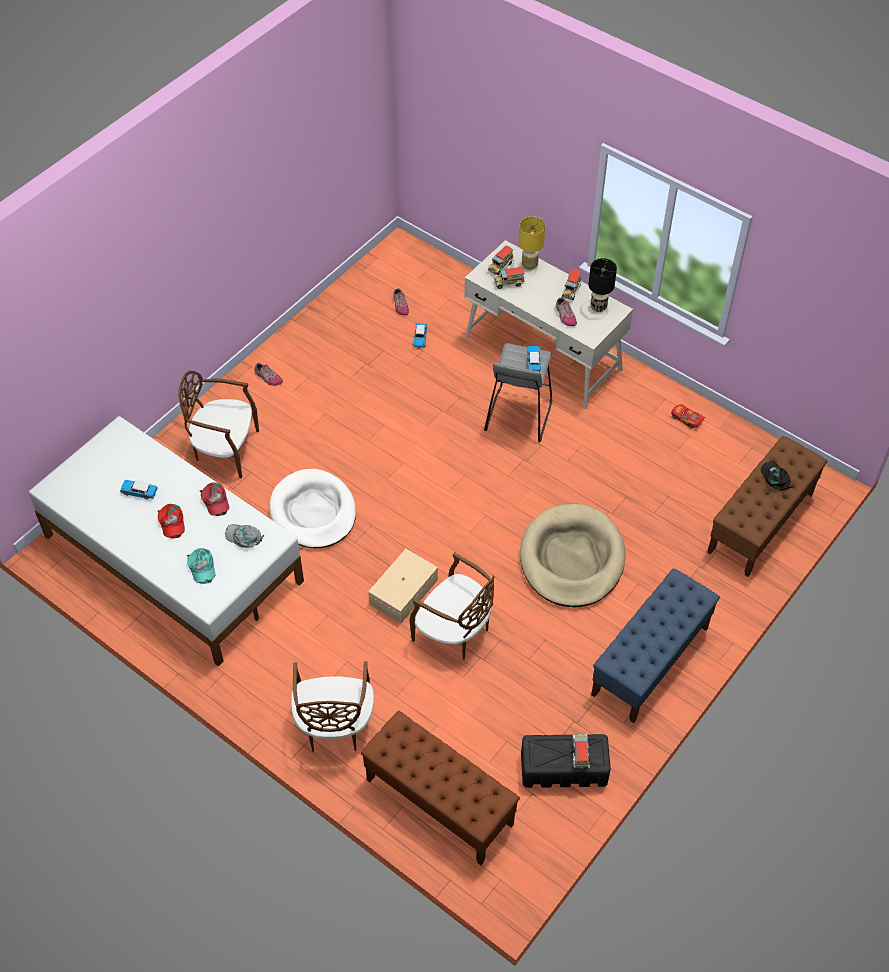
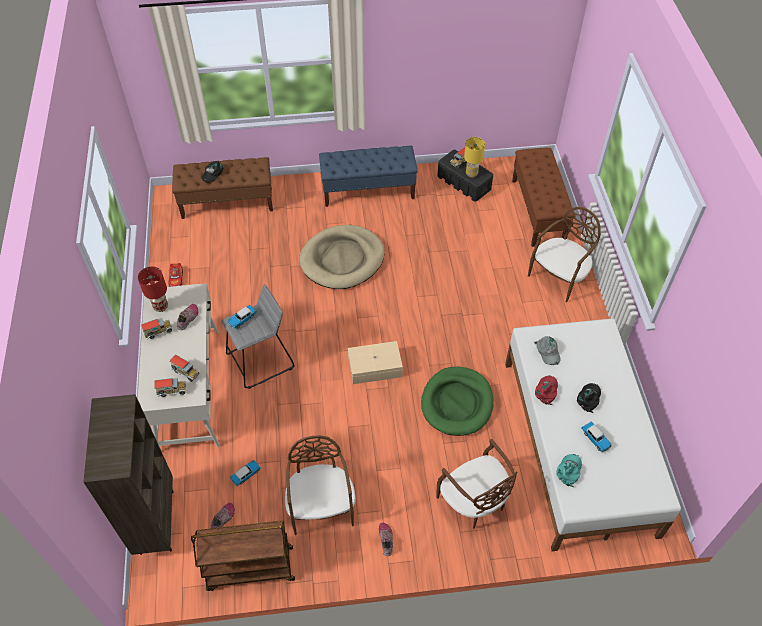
camera: 135 degrees left, 0 degrees up
red cap [158,504,185,538] -> black cap [577,383,601,413]
turquoise cap [187,548,216,584] -> turquoise cap moved to [556,454,582,487]
white dog bed [269,469,356,548] -> green dog bed [421,367,494,436]
beige storage box [368,549,438,623] -> beige storage box moved to [348,341,403,384]
brown chair [409,552,495,660] -> brown chair moved to [285,435,356,535]
yellow table lamp [519,216,545,270] -> yellow table lamp moved to [464,137,485,178]
black table lamp [588,258,617,312] -> red table lamp [138,266,168,312]
none -> brown bookcase [83,394,174,555]
none -> brown cart [191,520,295,591]

